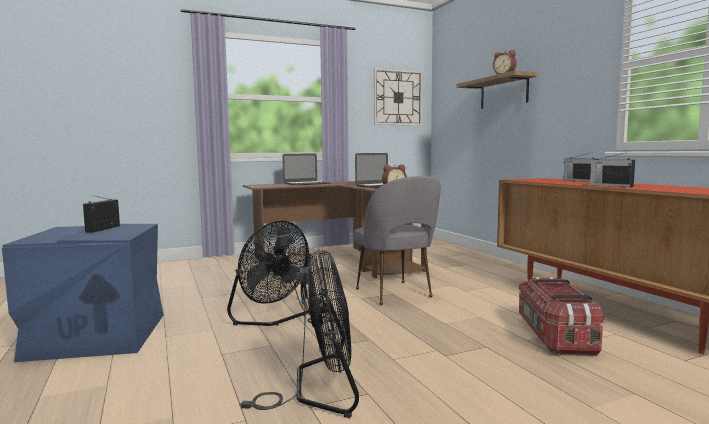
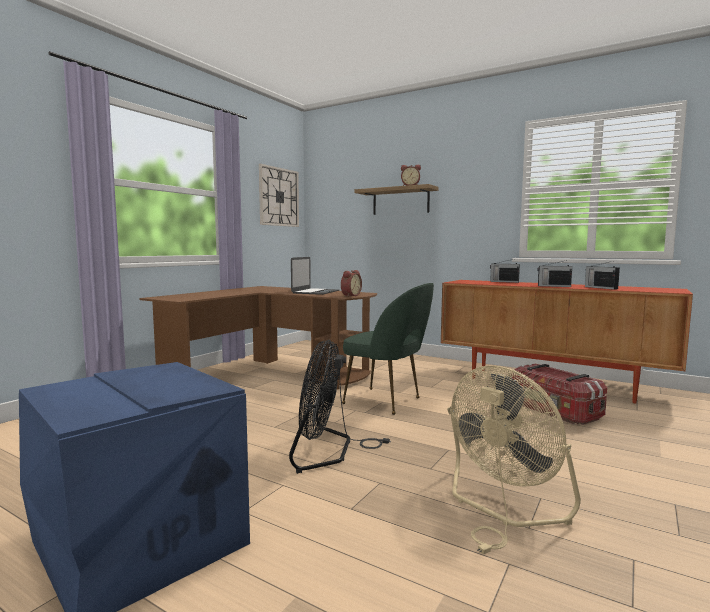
camera: 35 degrees left, 0 degrees up
radio [83,195,120,233] -> radio moved to [585,261,620,290]
black fan [240,249,359,419] -> beige fan [447,366,581,554]
laptop [282,153,330,185] -> none
grey chair [354,176,441,305] -> green chair [342,283,434,415]

